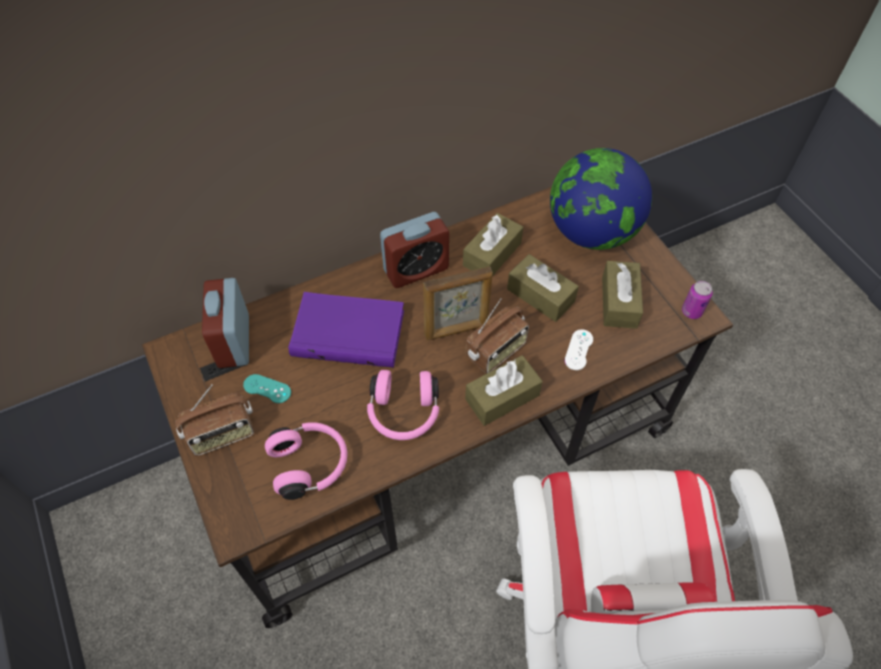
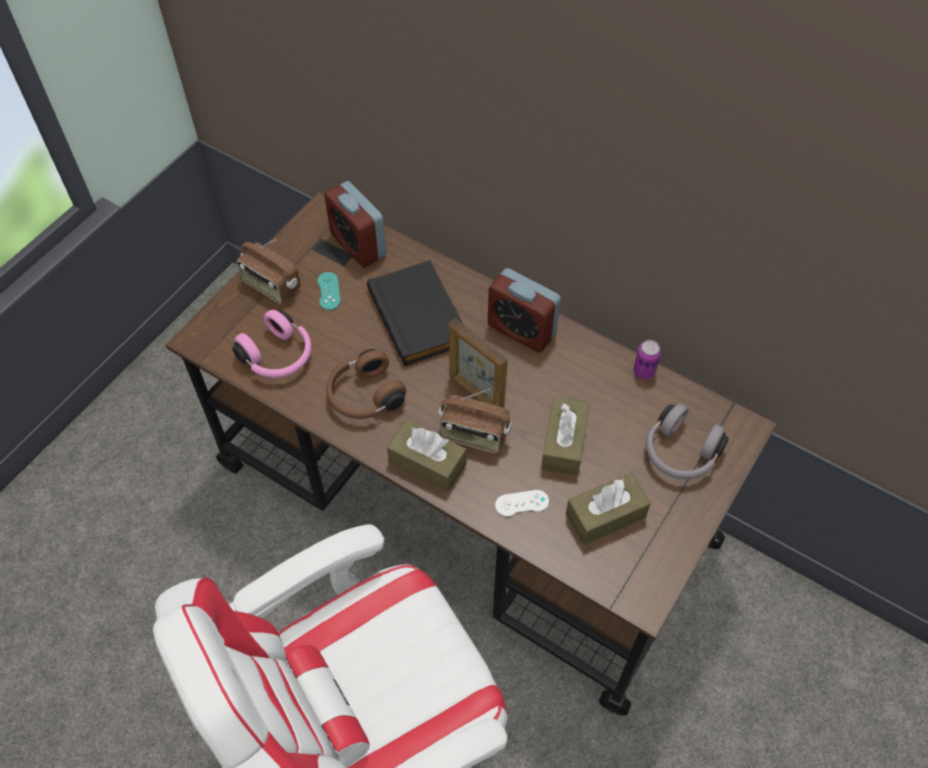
camera: 60 degrees right, 0 degrees up
alarm clock [202,278,249,368] -> alarm clock turned 90 degrees counterclockwise [324,181,387,268]
purple book [288,292,404,367] -> black book [367,260,463,366]
pink headphones [367,370,439,440] -> brown headphones [326,349,406,419]
brown tissue box [463,213,523,276] -> none
globe [550,148,652,250] -> grey headphones [646,403,729,479]
can [682,281,713,319] -> can moved to [633,340,661,379]

